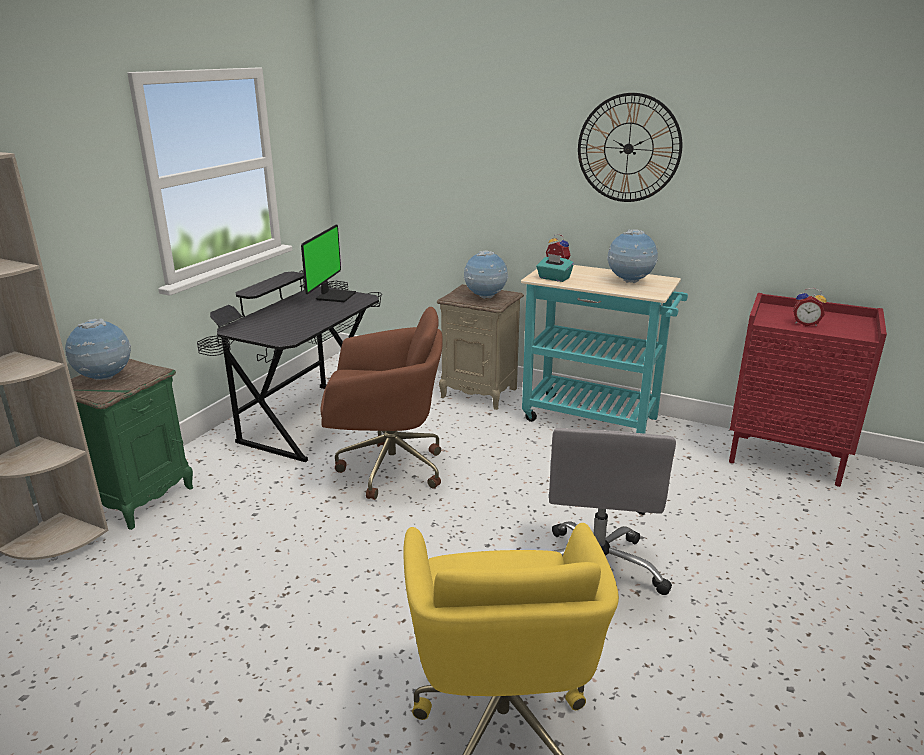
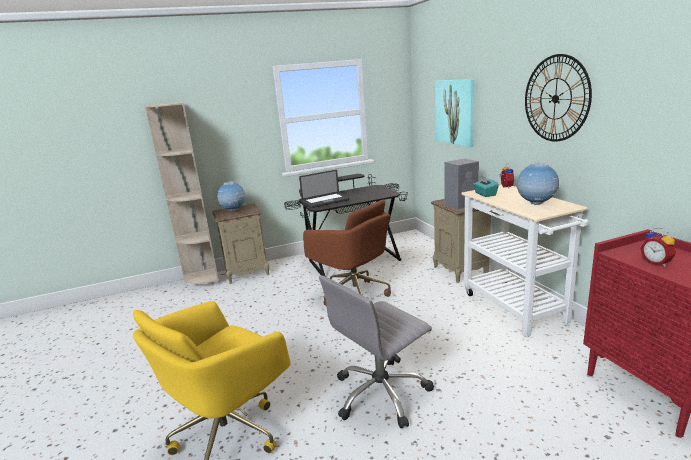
camera: 45 degrees right, 5 degrees down
green nightstand [71,359,193,530] -> beige nightstand [212,203,270,284]
monitor [301,225,356,302] -> none
globe [464,250,509,299] -> grey speaker [444,158,479,209]
turquoise cart [521,265,688,434] -> white cart [461,185,588,337]
none -> laptop [299,170,349,208]
none -> picture [435,79,475,147]

